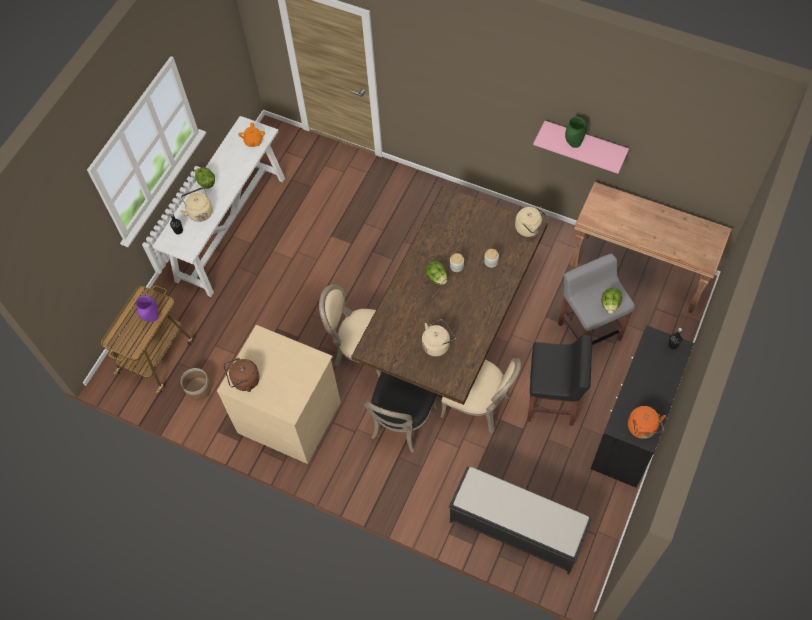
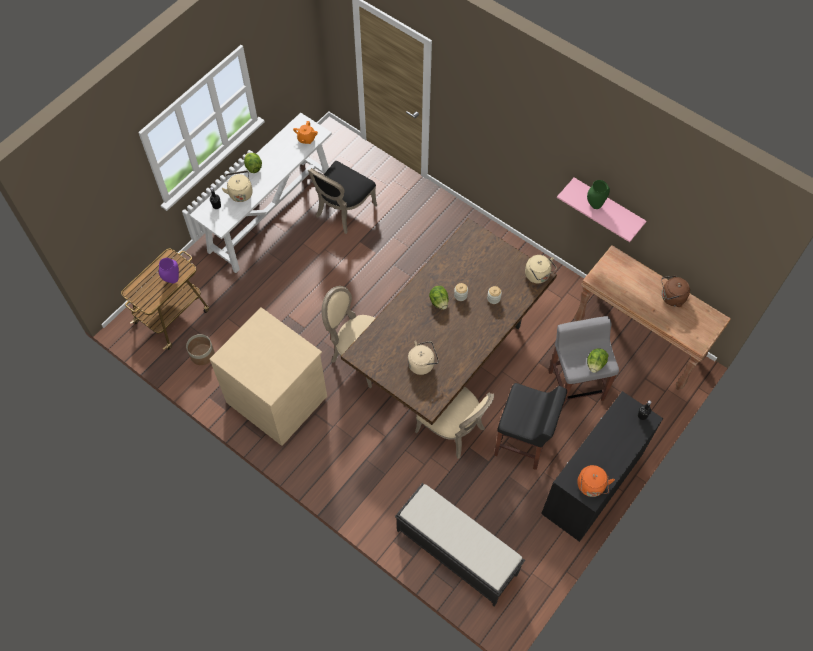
camera: 10 degrees right, 0 degrees up
brown kettle [224,358,260,392] -> brown kettle moved to [661,275,690,307]
black chair [364,372,438,453] -> black chair moved to [308,161,377,234]

